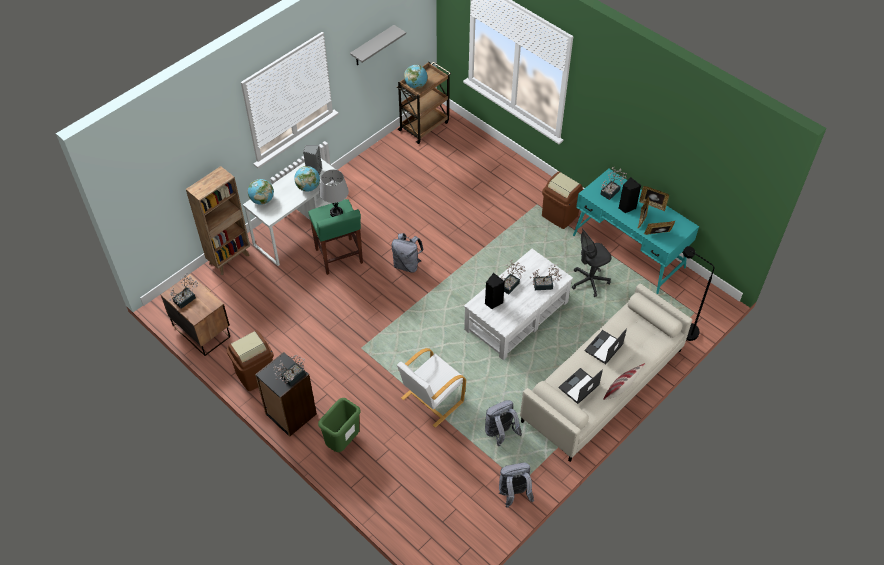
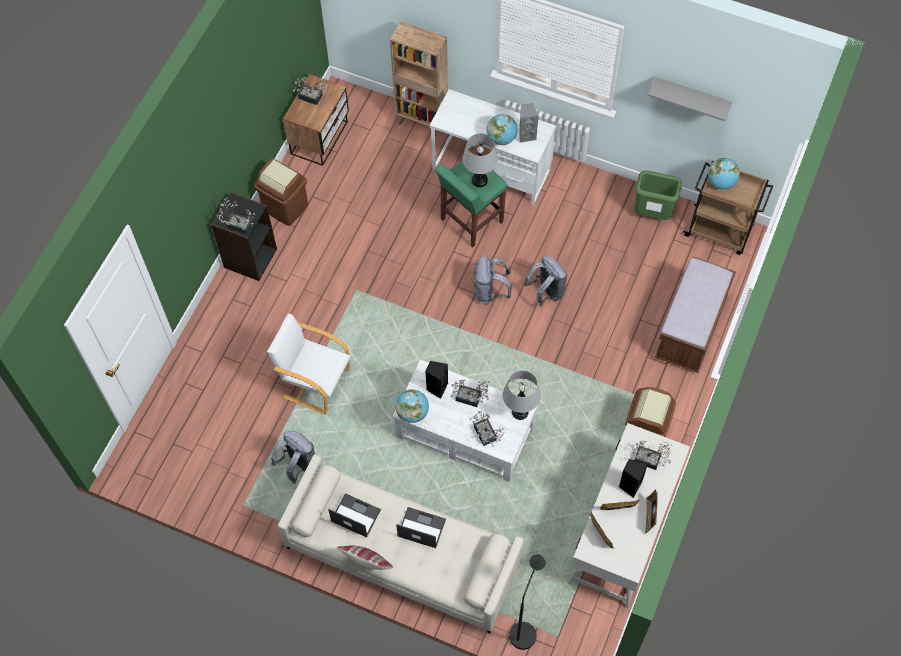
camera: 70 degrees right, 10 degrees up
globe [248,179,274,205] -> globe moved to [395,389,429,423]
green trash can [318,398,361,452] -> green trash can moved to [634,170,682,220]
grey backpack [499,463,534,508] -> grey backpack moved to [523,256,567,306]
grey office chair [572,228,611,297] -> none
turquoise desk [573,169,699,294] -> white desk [568,423,690,609]
none -> grey table lamp [503,371,541,420]
none -> brown bench [655,256,736,373]

